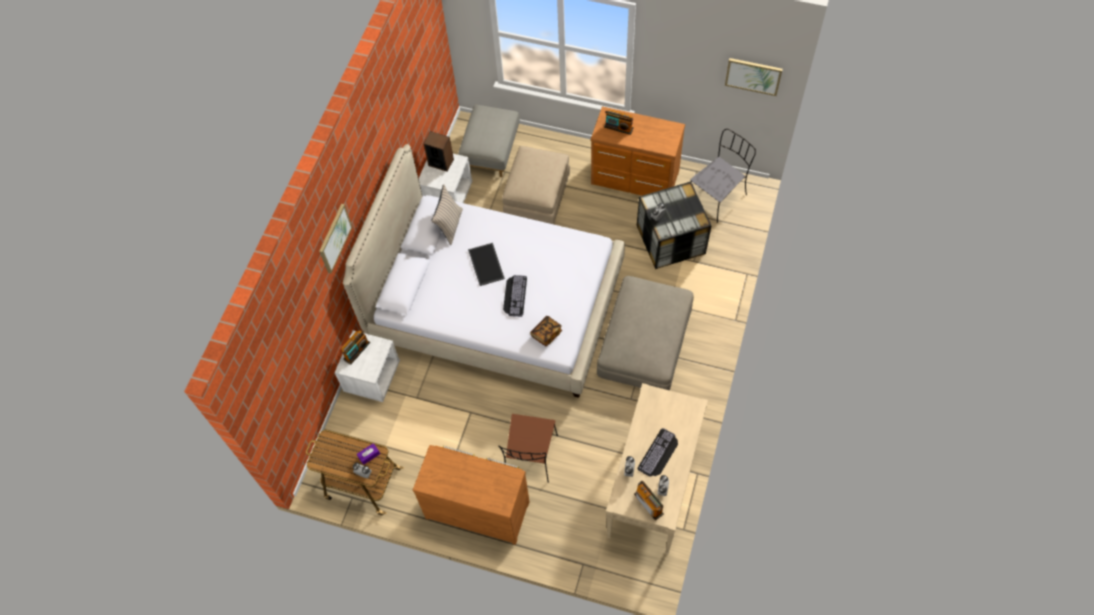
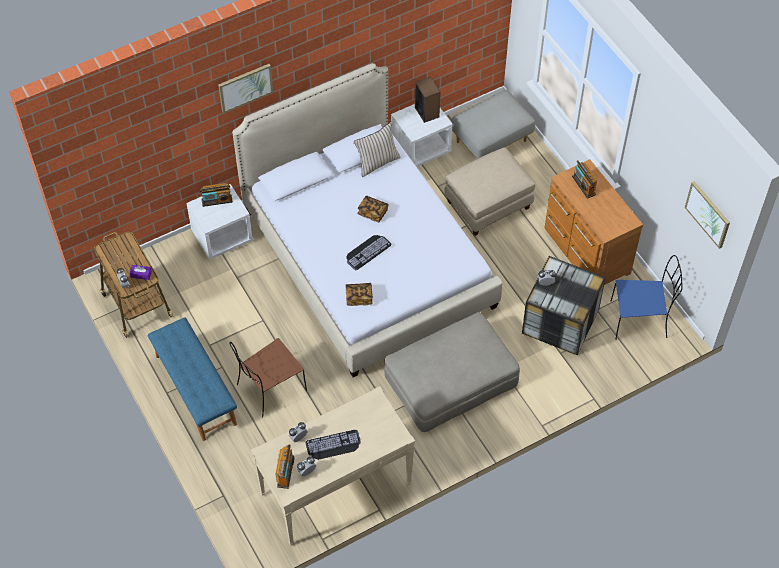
camera: 40 degrees right, 5 degrees down
brown dresser [413,445,530,545] -> blue bench [148,317,237,441]
tray [468,243,505,286] -> book [357,196,389,222]
grey chair [690,129,756,223] -> blue chair [611,255,683,340]

